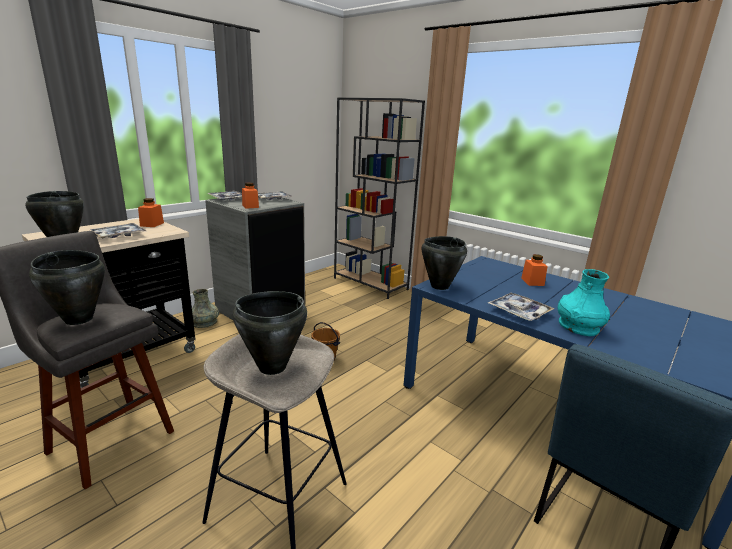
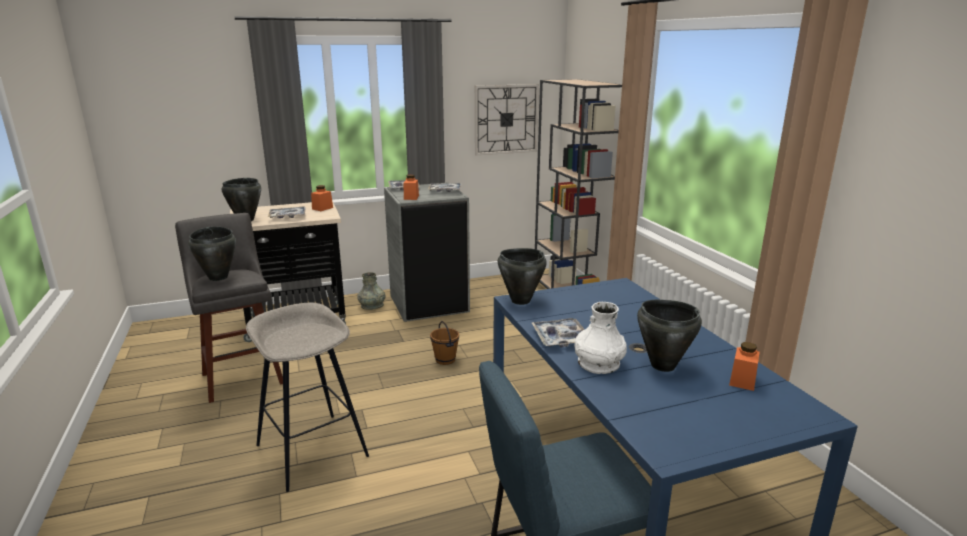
camera: 30 degrees right, 0 degrees up
black cooking pot [233,291,307,375] -> black cooking pot moved to [637,300,702,372]
orange jar [521,254,548,286] -> orange jar moved to [729,342,760,391]
turquoise vase [557,269,610,336] -> white vase [574,302,627,374]
none -> wall clock [475,84,539,155]

